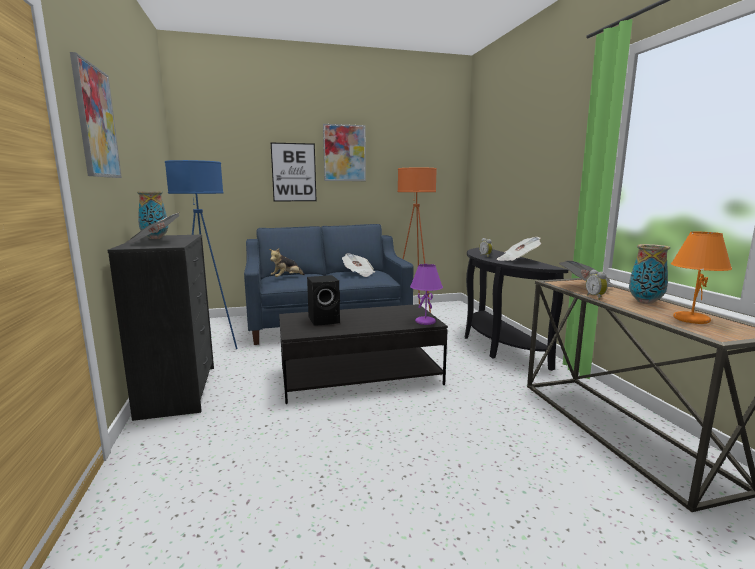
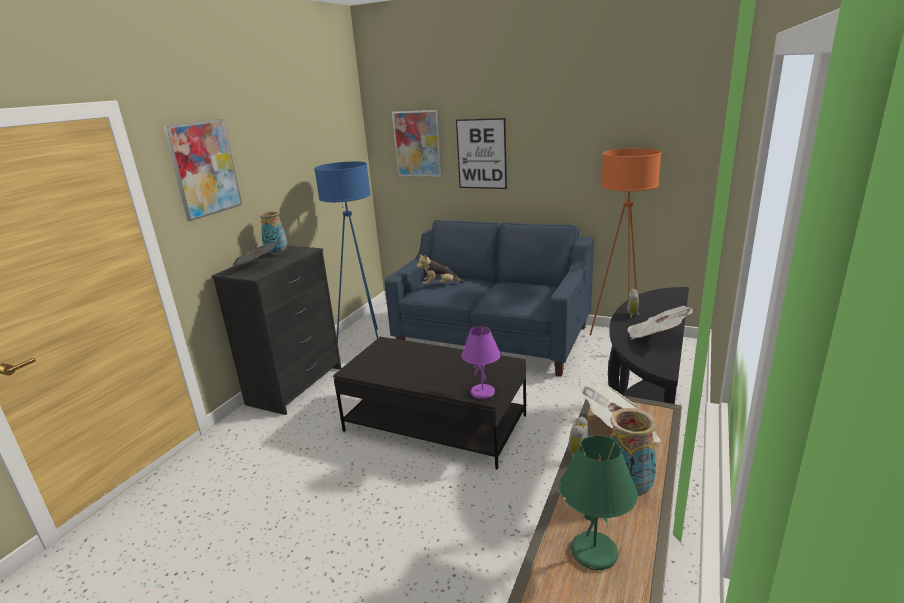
camera: 40 degrees right, 10 degrees up
black speaker [307,275,340,326] -> none
picture [323,124,366,181] -> picture moved to [392,110,442,177]
newspaper [342,253,375,277] -> none
orange table lamp [671,232,732,324] -> green table lamp [559,435,638,570]

